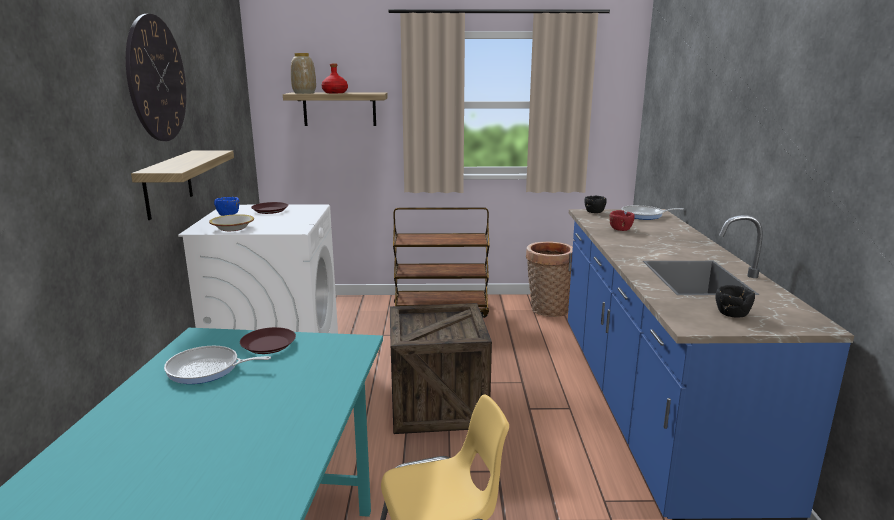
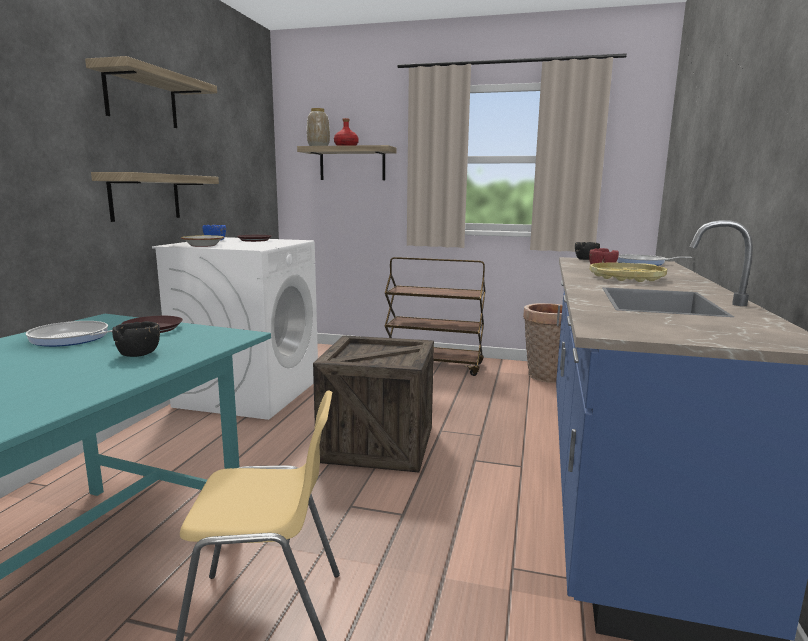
camera: 15 degrees right, 5 degrees down
wall clock [126,14,186,141] -> shelf [85,56,217,128]
black bowl [715,285,755,318] -> black bowl moved to [112,321,160,357]
none -> yellow tray [590,262,667,282]

